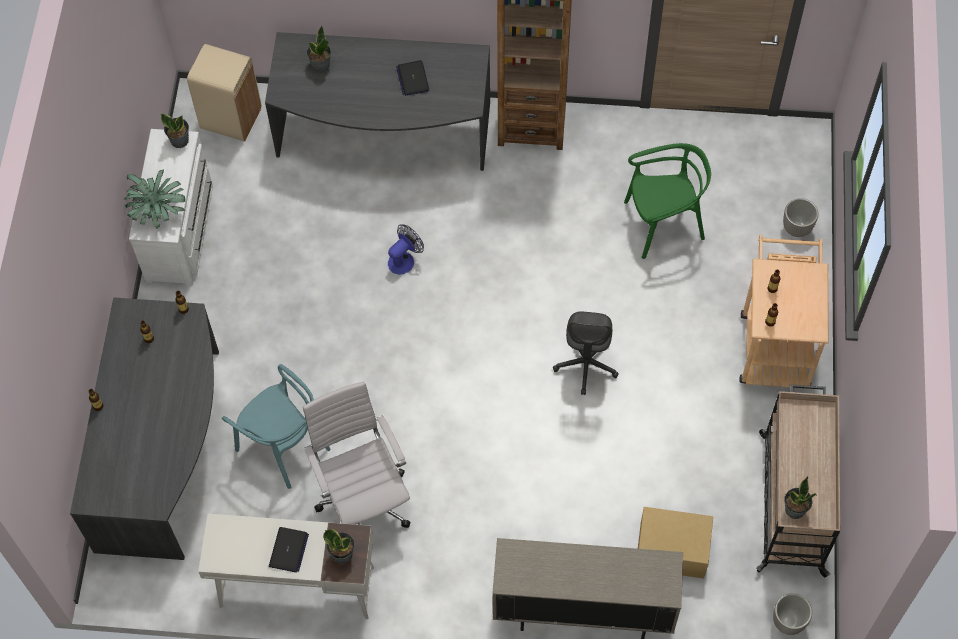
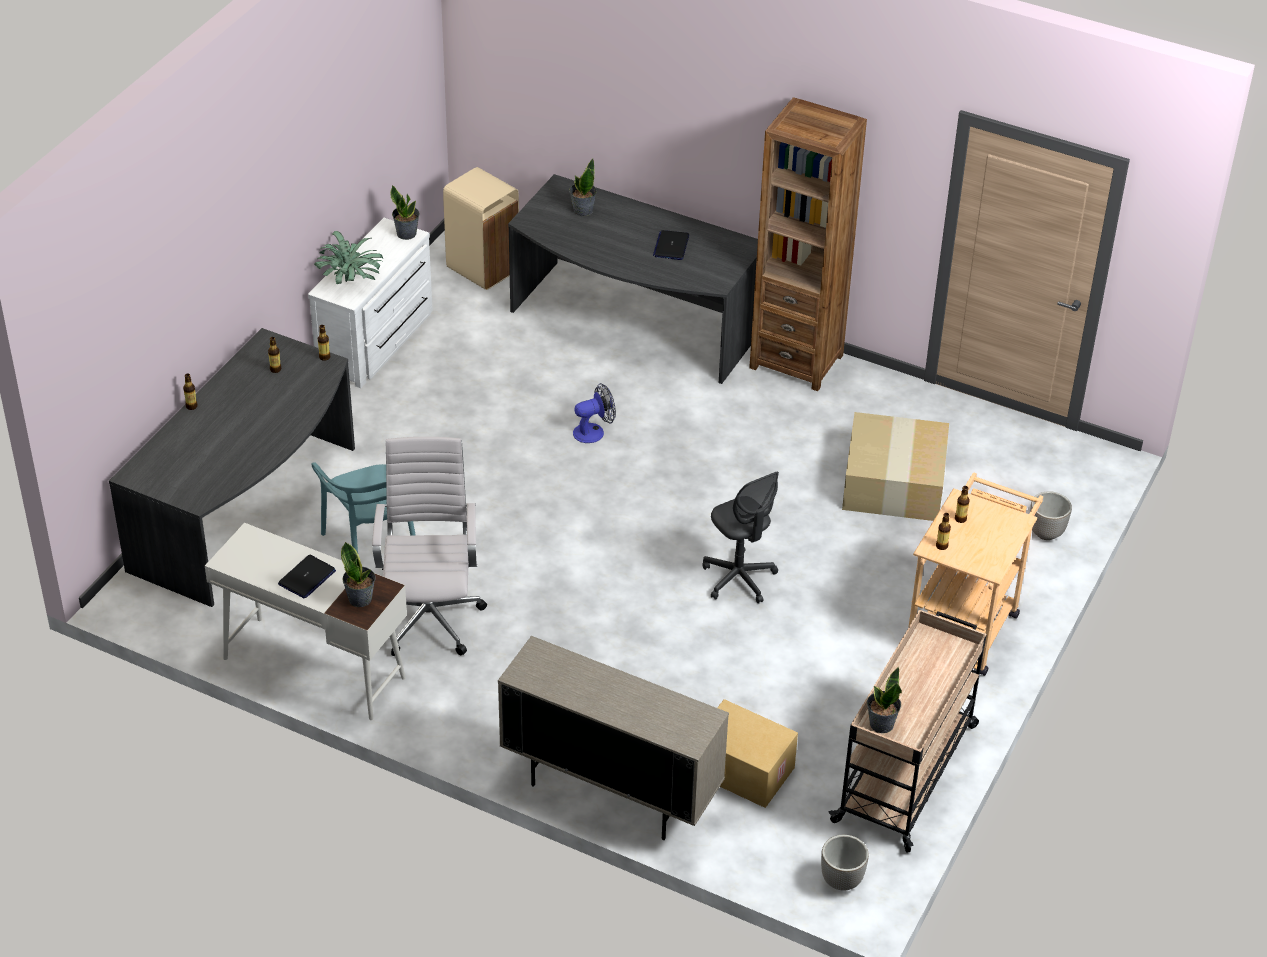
camera: 20 degrees right, 20 degrees down
grey office chair [553,311,619,395] -> grey office chair turned 60 degrees counterclockwise [702,471,779,604]
green chair [624,143,711,259] -> cardboard box [842,412,949,521]

